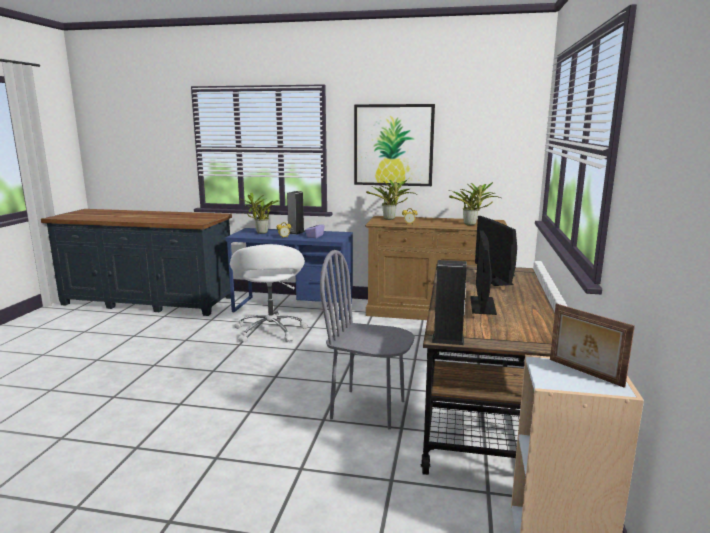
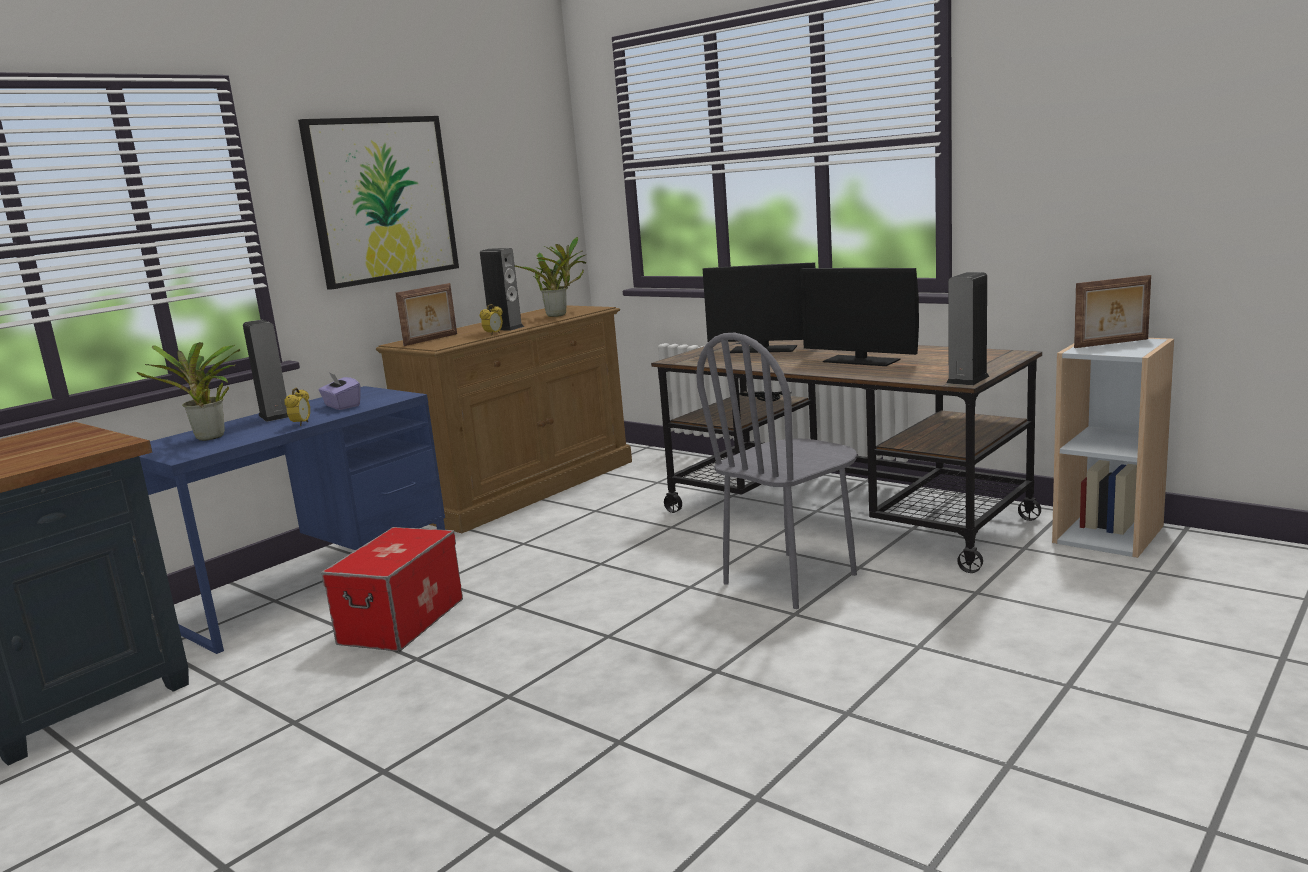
camera: 60 degrees left, 0 degrees up
white office chair [230,244,308,342] -> storage box [321,527,463,652]
potted plant [366,179,415,220] -> picture frame [396,283,457,346]
none -> speaker [480,248,524,331]

